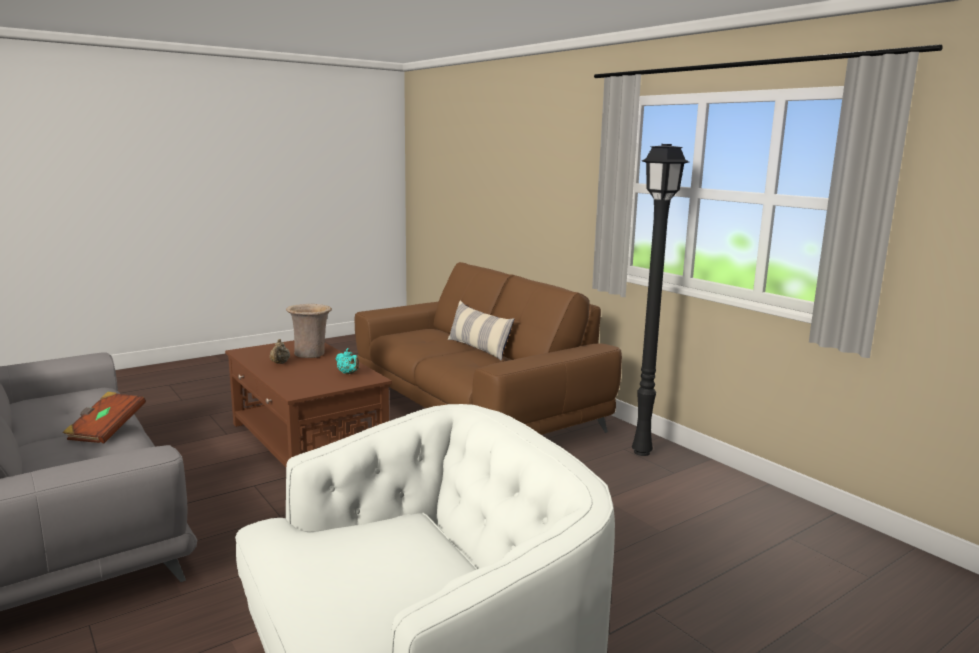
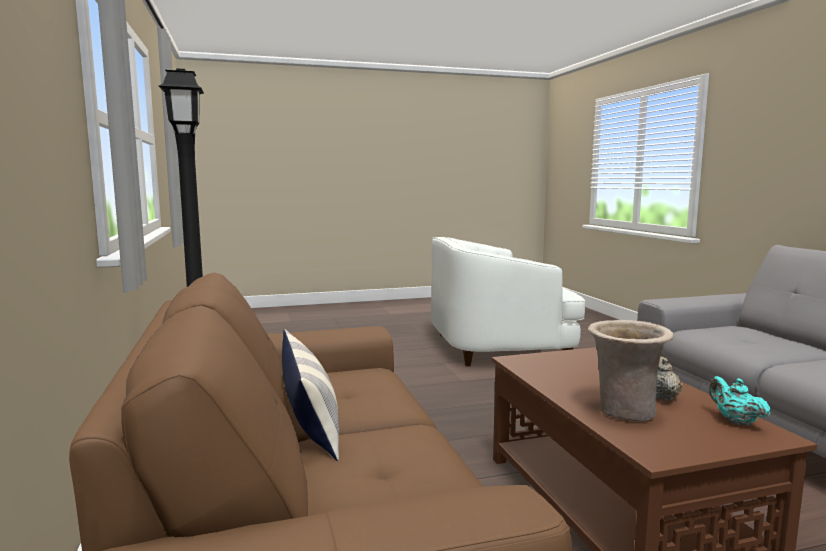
camera: 160 degrees left, 5 degrees down
brown book [63,392,146,443] -> none
turquoise teapot [336,348,359,374] -> turquoise teapot moved to [709,376,771,426]

